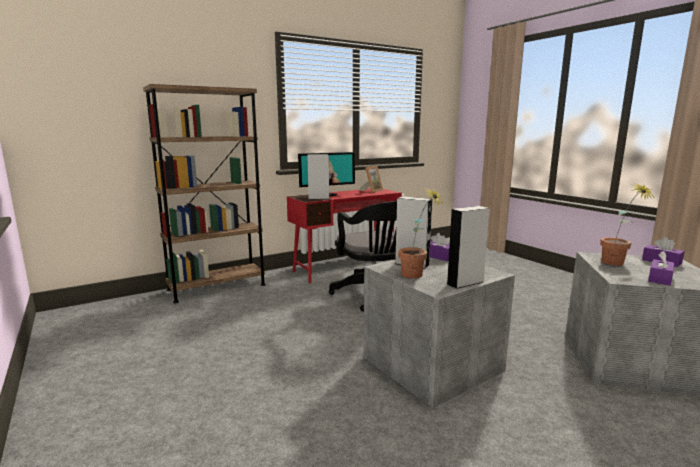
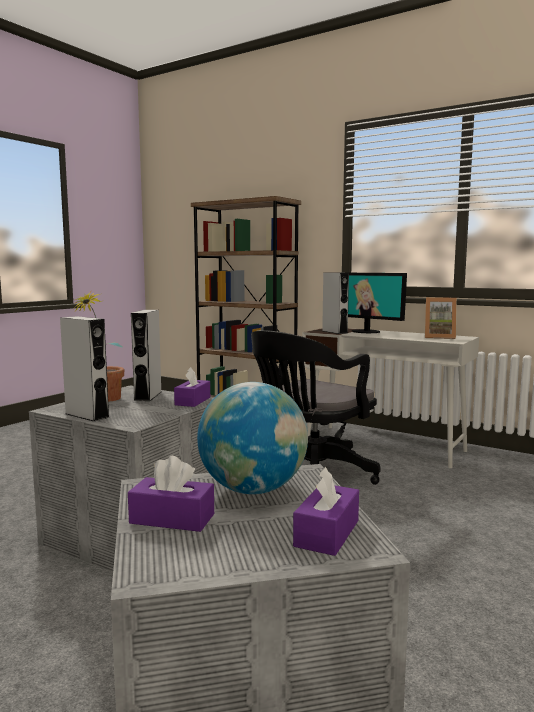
camera: 65 degrees right, 5 degrees down
red desk [287,189,402,283] -> white desk [302,328,479,468]
potted plant [600,182,656,266] -> globe [197,382,308,494]

